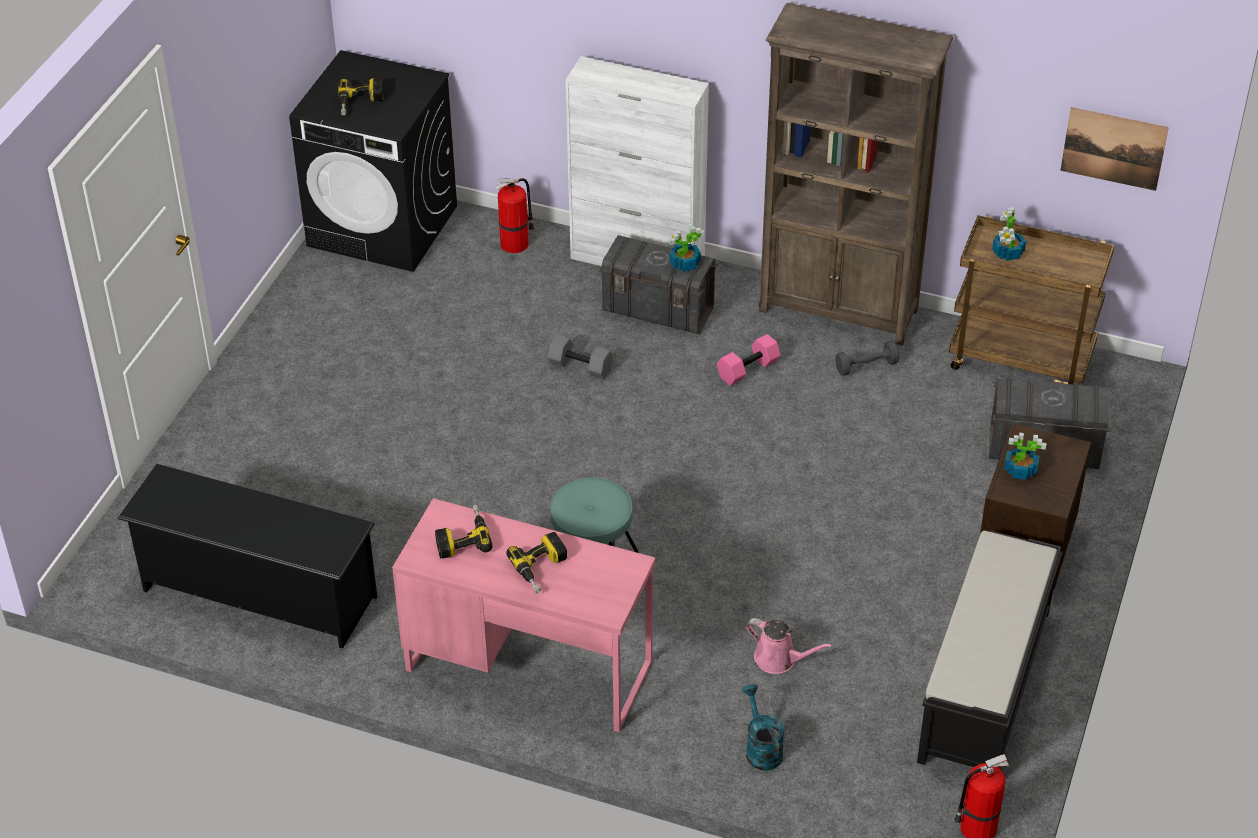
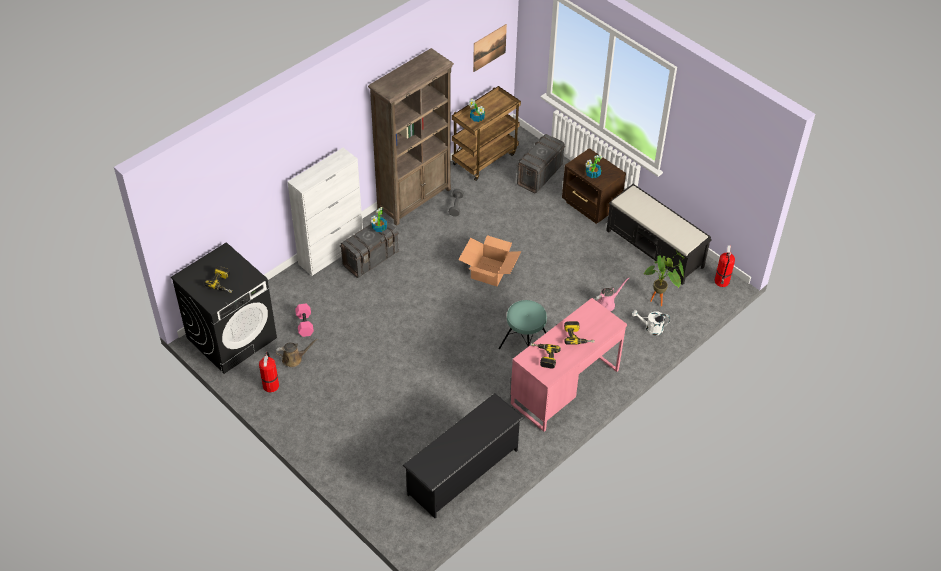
camera: 65 degrees left, 5 degrees up
fire extinguisher [496,178,535,253] -> fire extinguisher moved to [259,352,279,393]
grey dumbbell [548,335,613,379] -> none
pink dumbbell [717,334,781,386] -> pink dumbbell moved to [295,304,314,337]
turquoise watering can [742,684,785,771] -> white watering can [632,310,670,336]
none -> brown watering can [275,339,318,367]
none -> cardboard box [458,235,522,286]
none -> potted plant [644,250,685,306]

